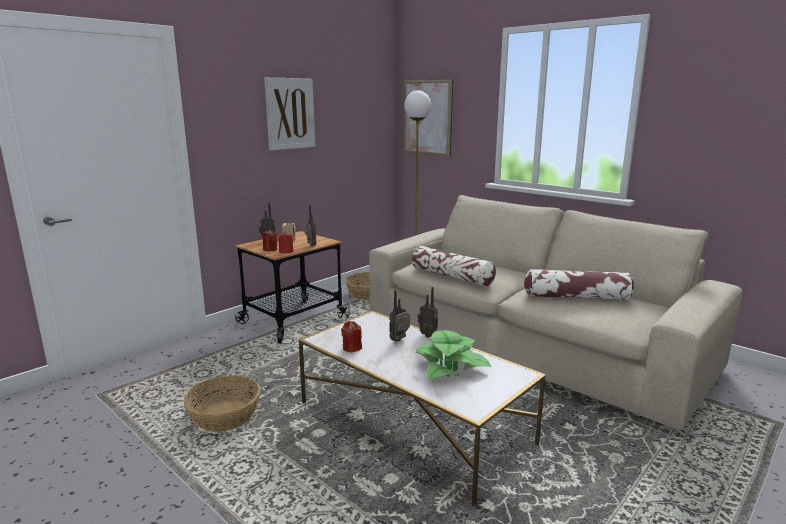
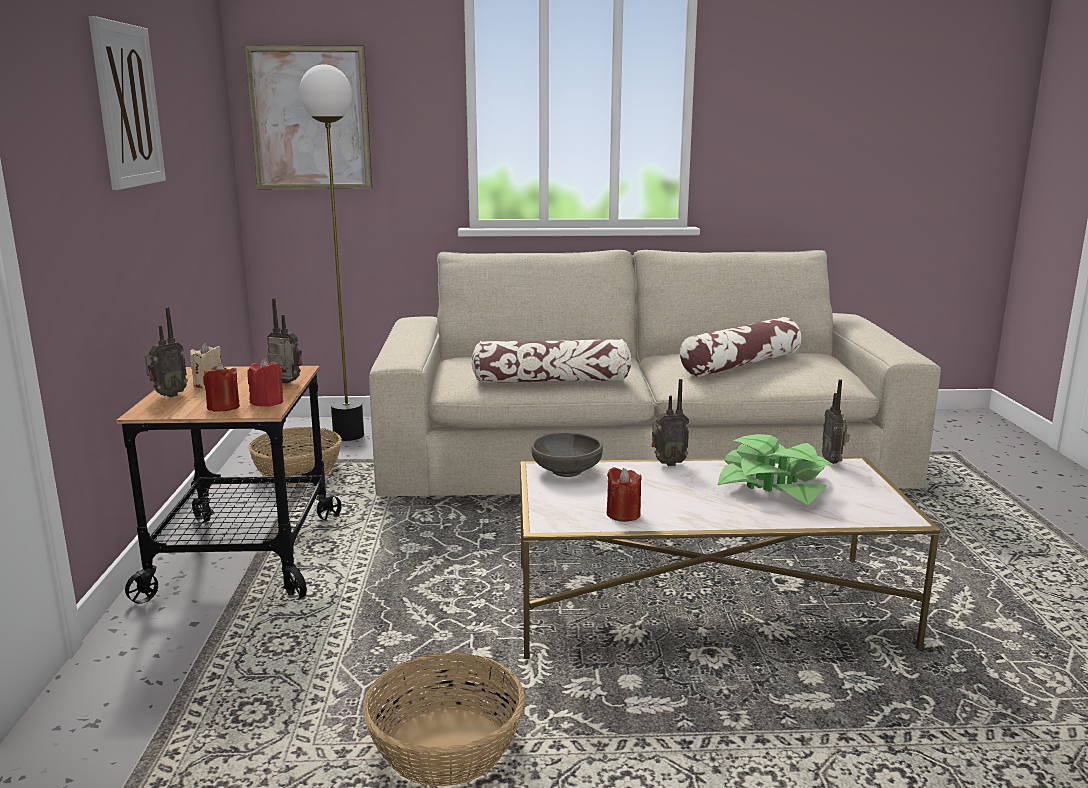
camera: 45 degrees left, 0 degrees up
radio [389,290,410,342] -> radio moved to [822,379,850,464]
none -> grey bowl [531,432,603,477]

